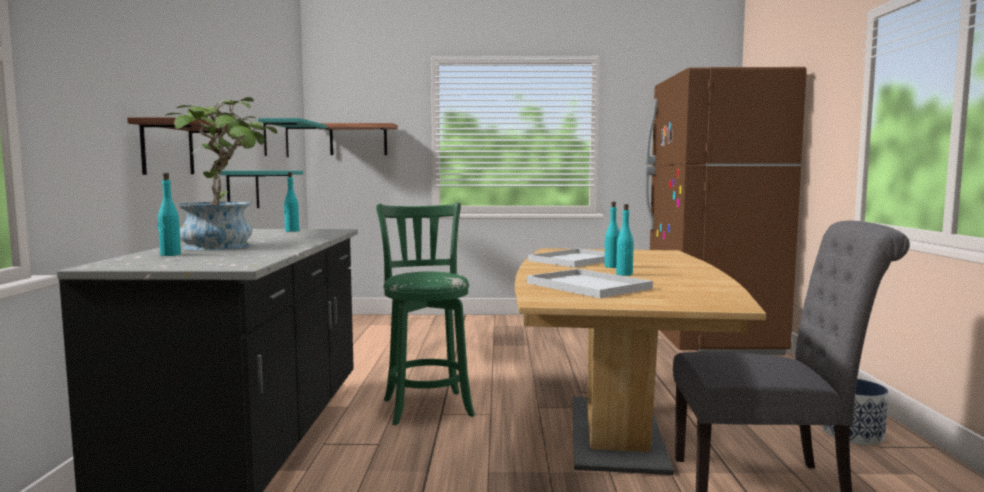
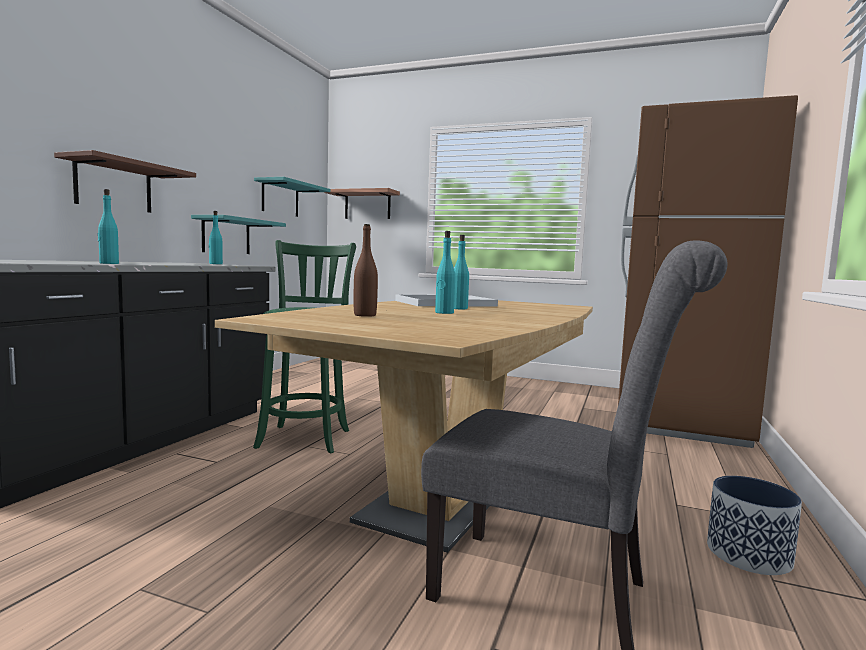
camera: 20 degrees right, 0 degrees up
turquoise bottle [158,173,181,256] -> turquoise bottle moved to [98,189,119,264]
potted plant [165,97,278,250] -> none
white tray [527,269,653,298] -> brown bottle [354,224,378,317]

